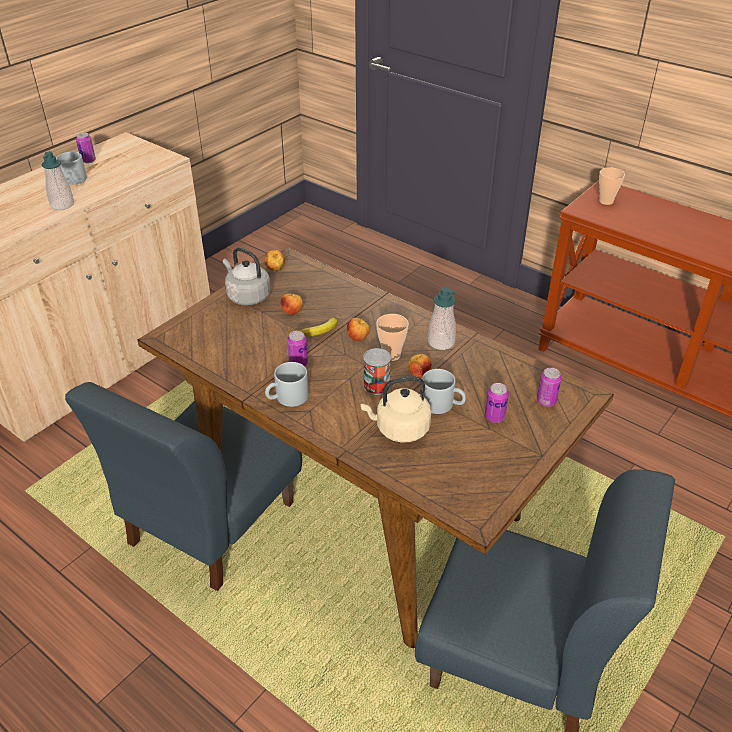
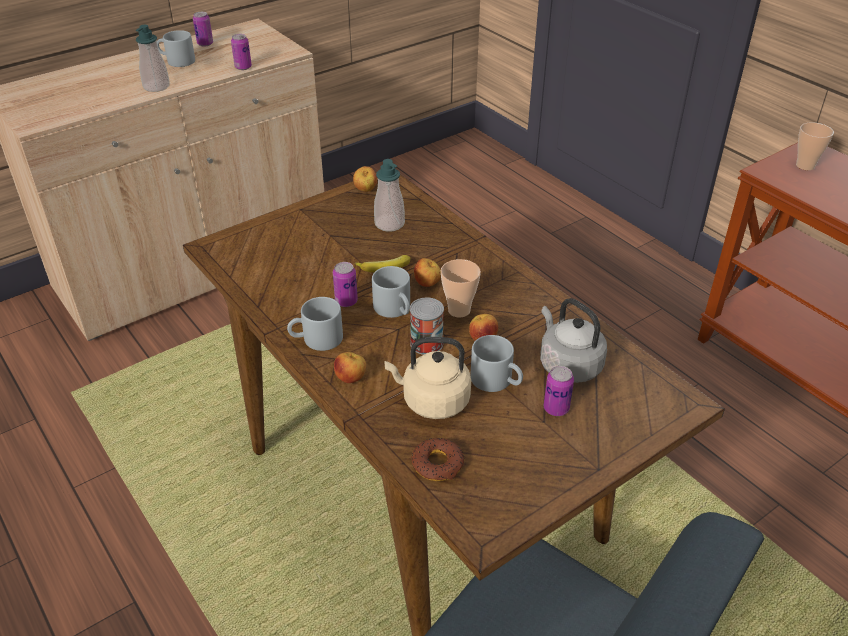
camera: 15 degrees right, 0 degrees up
blue chair [65,382,302,591] -> none
grey kettle [223,247,271,305] -> grey kettle moved to [540,298,607,383]
apple [281,293,303,315] -> apple moved to [334,352,366,383]
soap dispenser [428,287,456,350] -> soap dispenser moved to [374,159,405,232]
can [537,368,562,407] -> can moved to [231,34,252,70]
none -> grey mug [372,266,410,318]
none -> donut [411,438,464,481]

